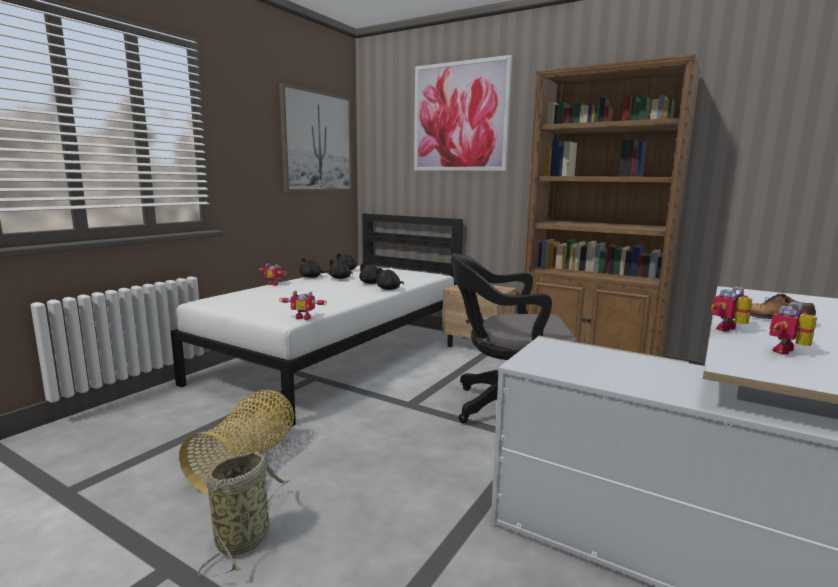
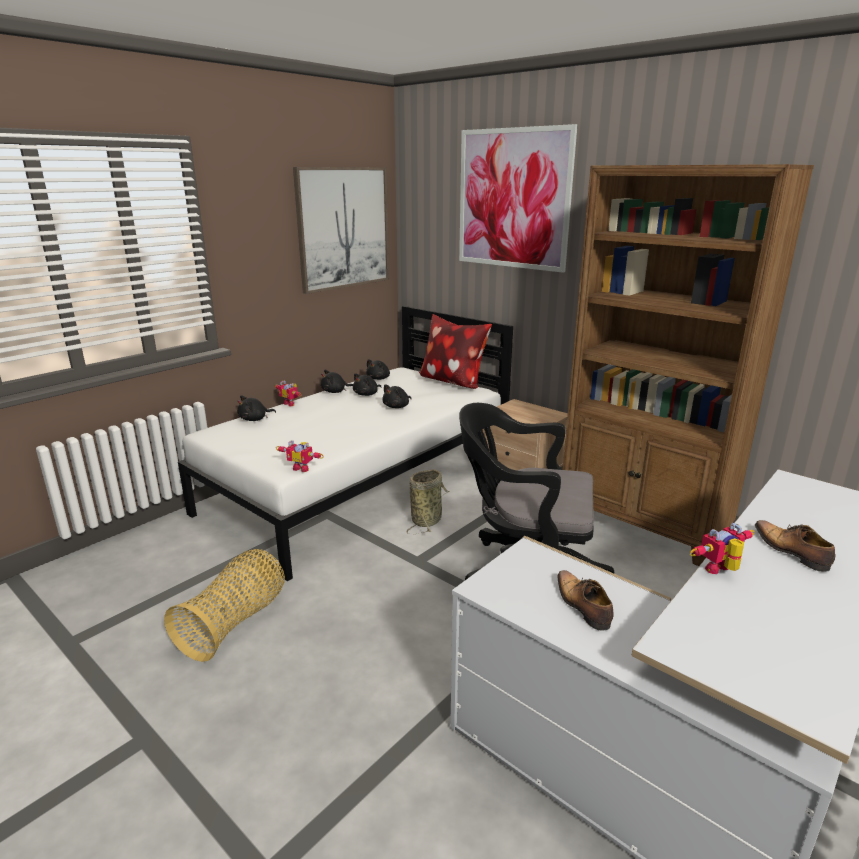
camera: 10 degrees right, 10 degrees up
basket [198,452,290,577] -> basket moved to [407,469,450,534]
black plush toy [376,268,404,290] -> black plush toy moved to [237,395,276,421]
toy robot [769,302,817,354] -> none
none -> pillow [419,314,492,389]
none -> shoe [557,570,614,631]

